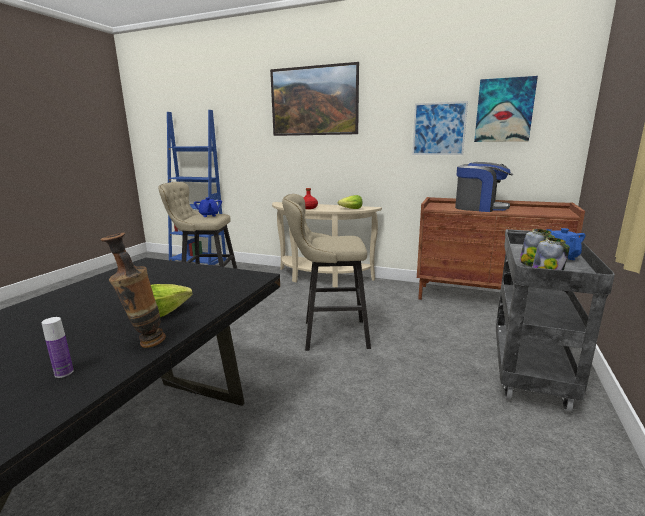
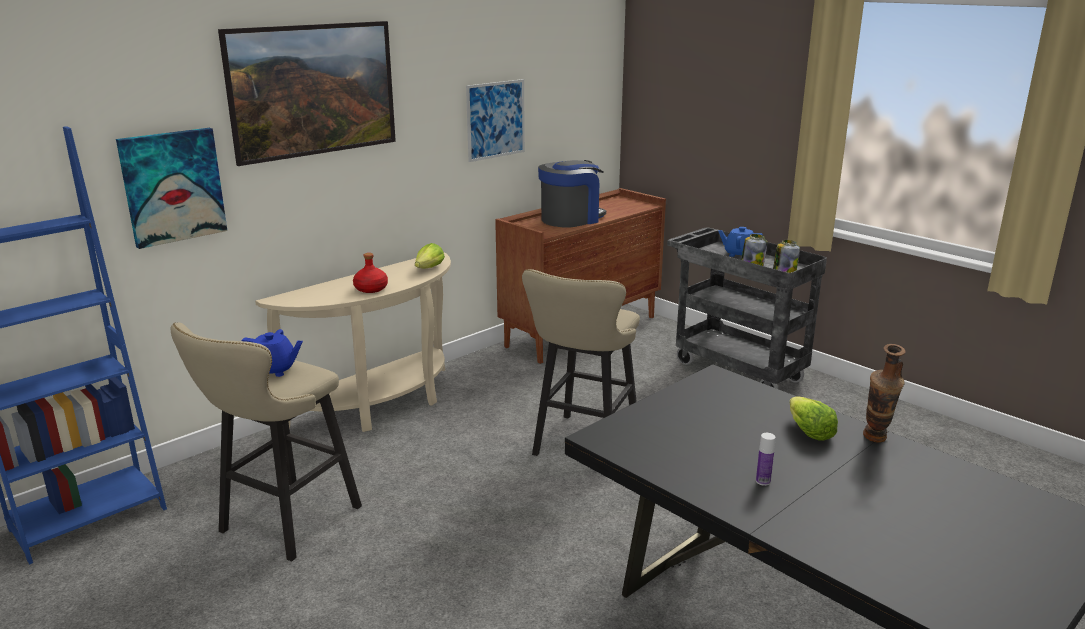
camera: 65 degrees left, 5 degrees up
bottle [42,317,74,378] -> bottle moved to [756,433,776,486]
picture [474,76,538,142] -> picture moved to [116,128,227,249]

